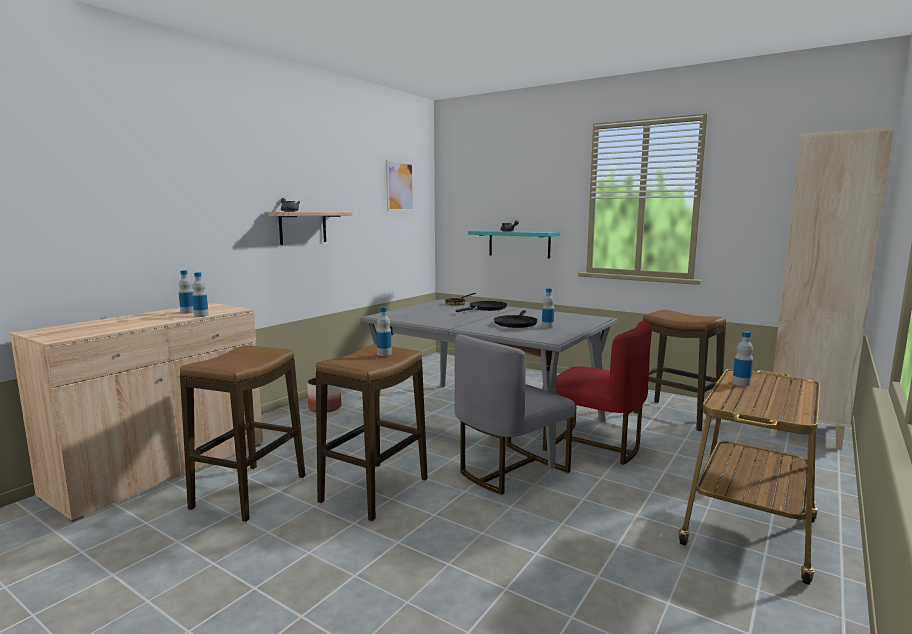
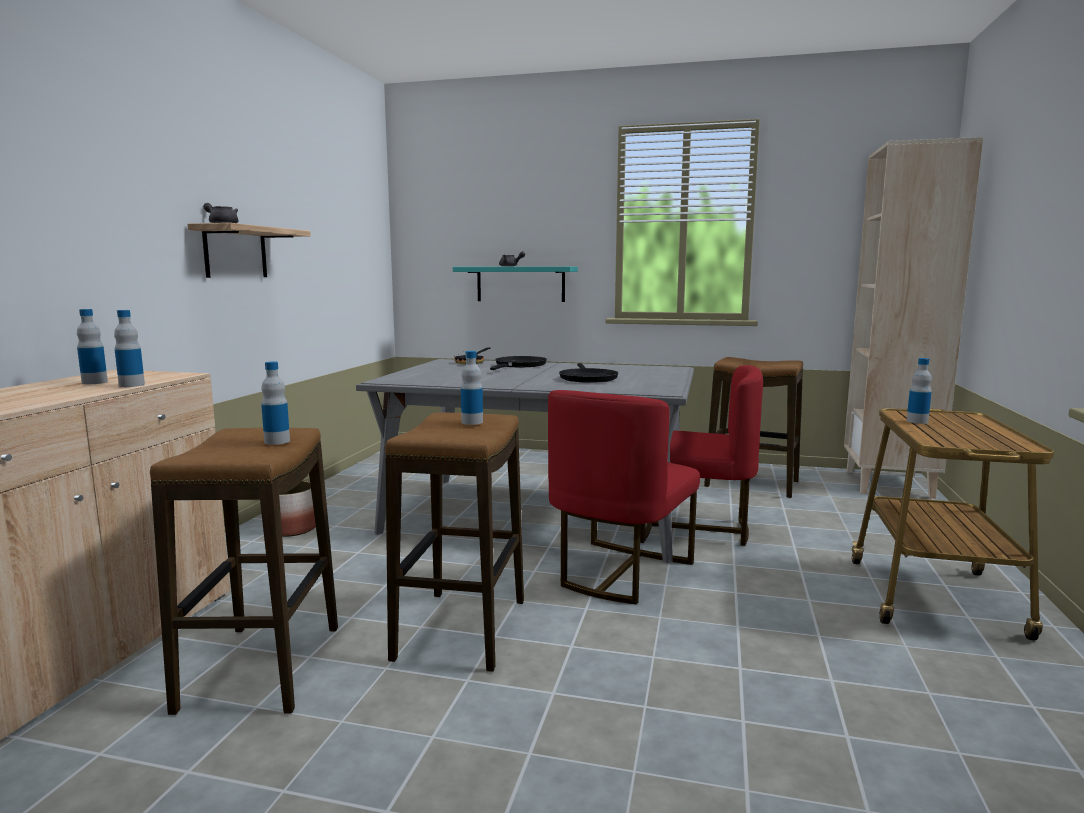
camera: 20 degrees left, 0 degrees up
picture [386,160,414,211] -> none
grey chair [454,334,575,495] -> red chair [548,390,700,605]
bottle [542,288,554,329] -> bottle moved to [261,361,290,445]

